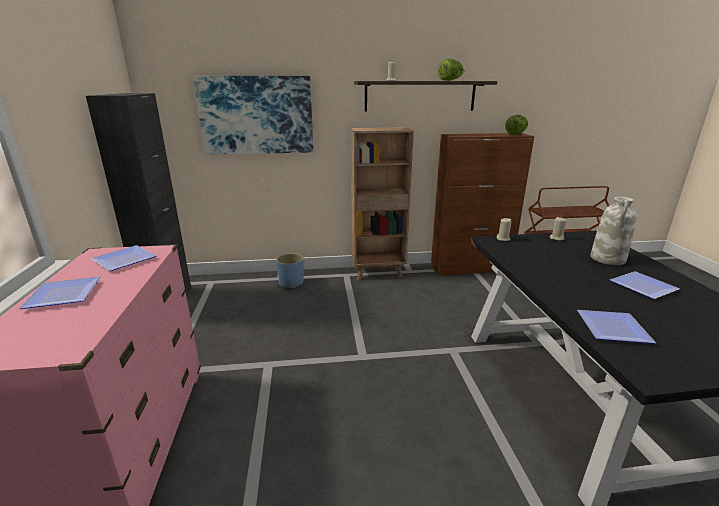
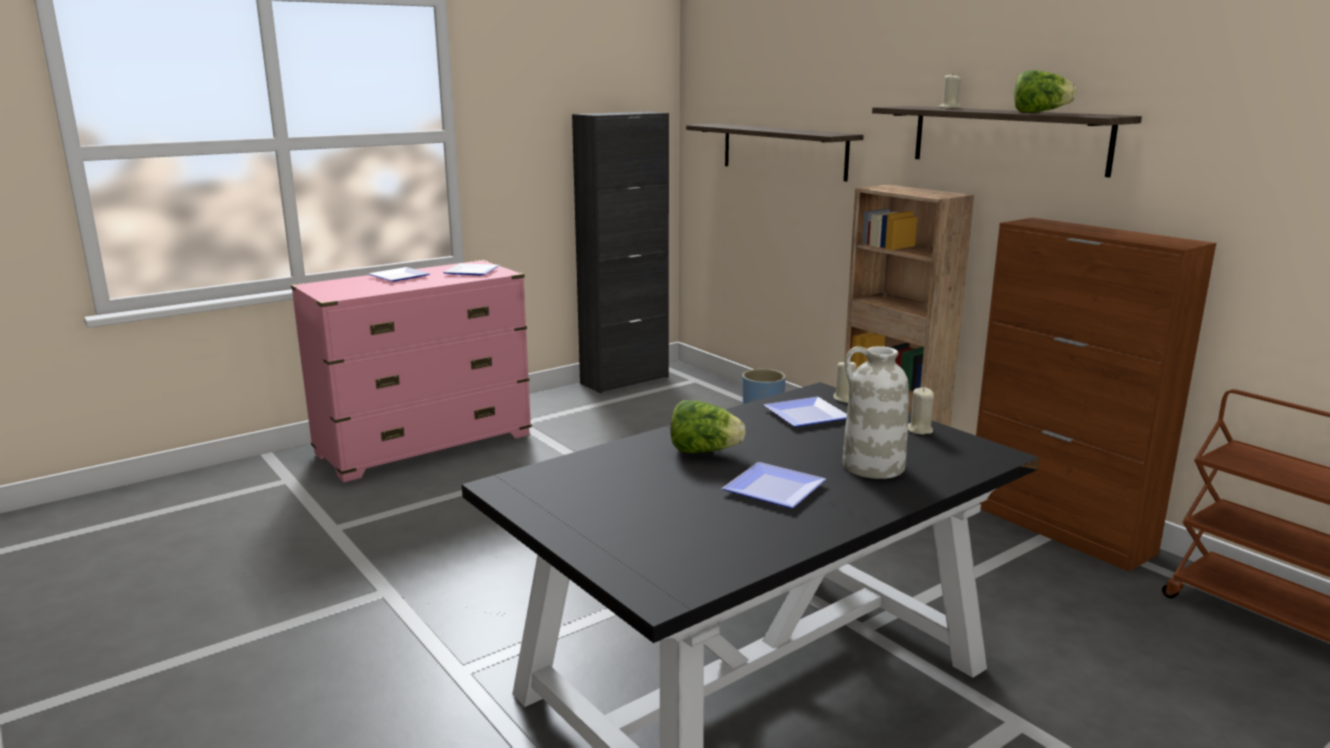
camera: 60 degrees right, 5 degrees down
picture [193,76,313,155] -> shelf [686,124,864,182]
lettuce [505,115,528,135] -> lettuce moved to [670,400,746,453]
plate [577,310,656,344] -> plate moved to [764,397,847,427]

